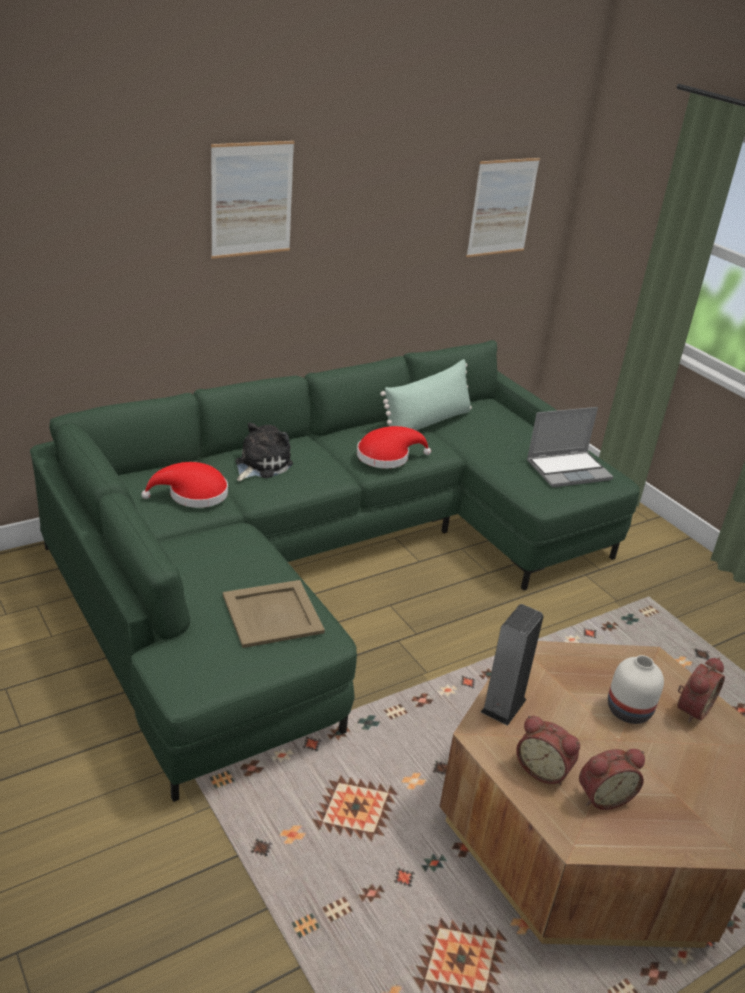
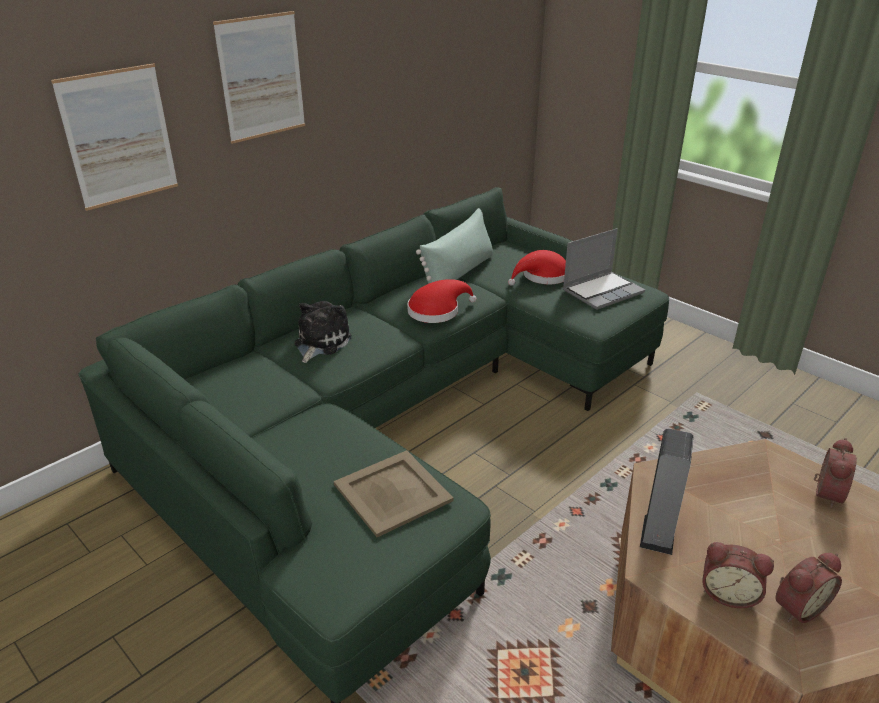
camera: 10 degrees left, 0 degrees up
red hat [141,462,228,508] -> red hat moved to [508,250,566,286]
picture [466,158,540,257] -> picture moved to [51,63,178,211]
white vase [608,655,664,724] -> none

